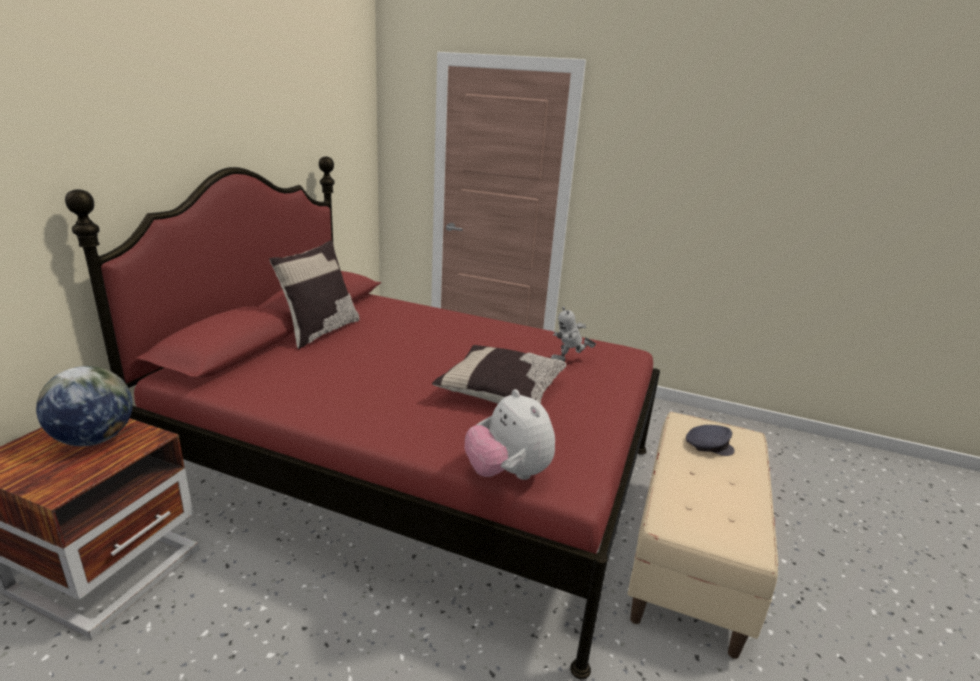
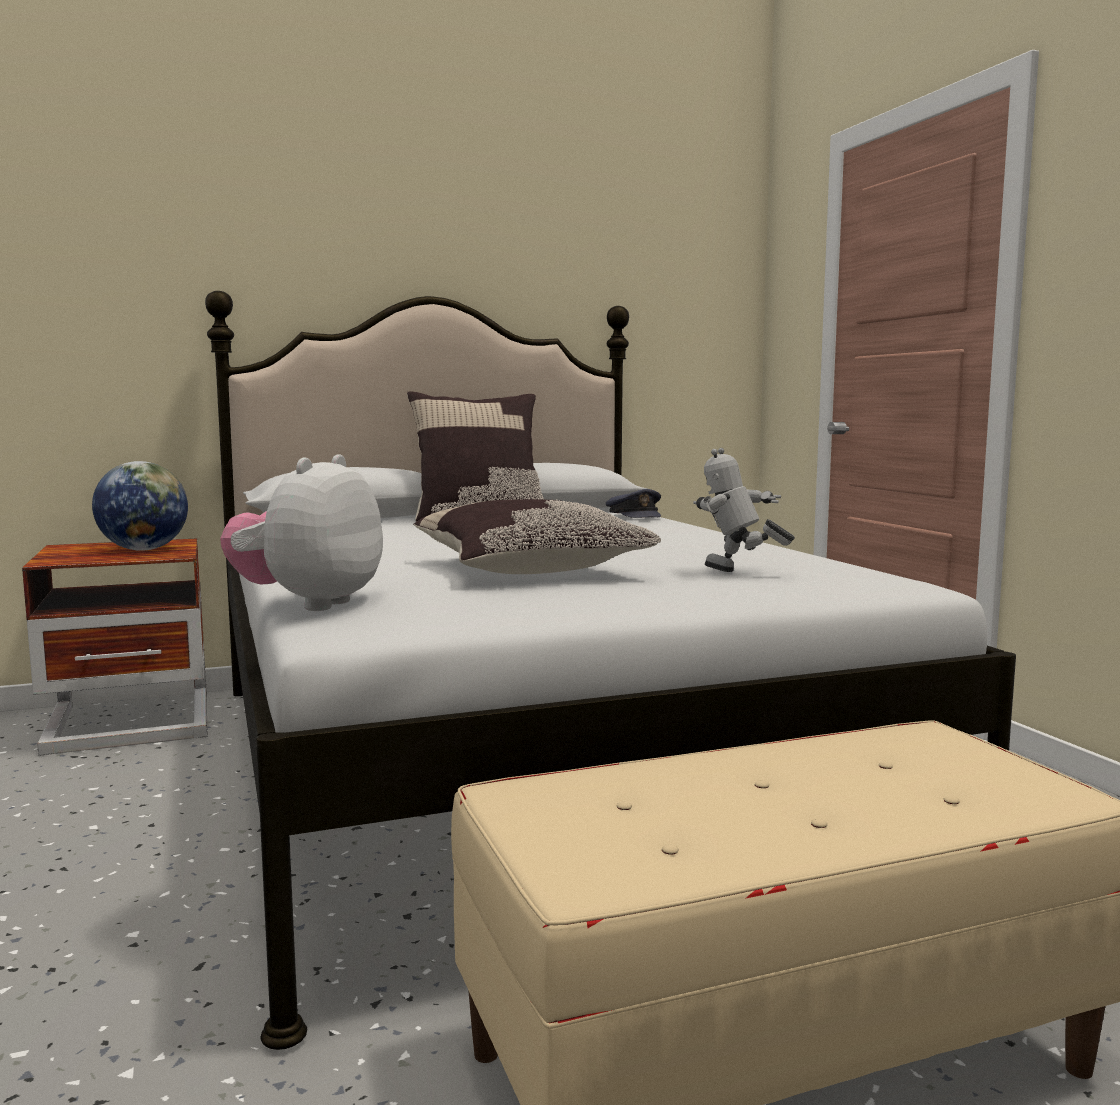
camera: 50 degrees right, 15 degrees down
red bed [65,156,660,680] -> white bed [205,291,1016,1050]
grey cap [686,425,735,456] -> grey cap moved to [606,489,661,518]

